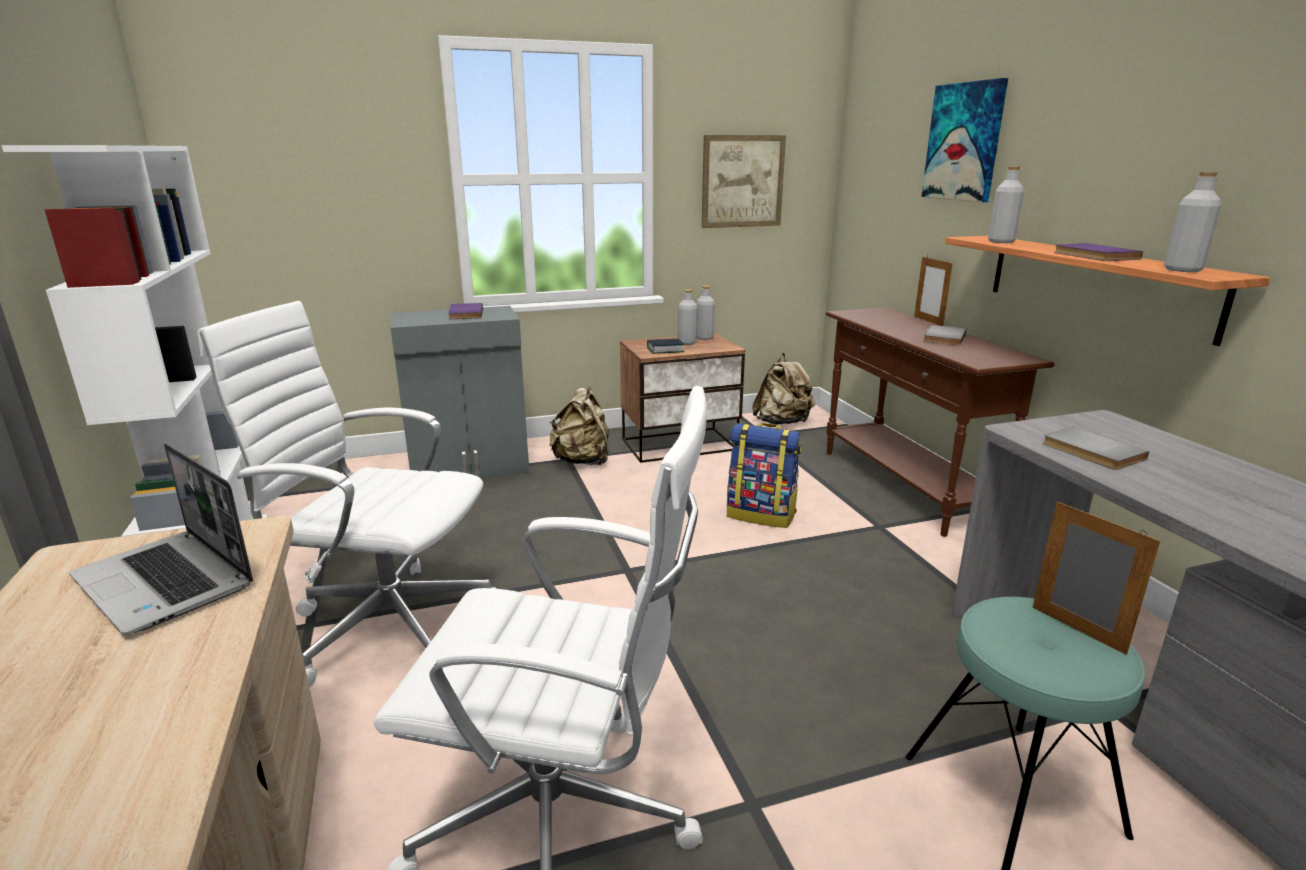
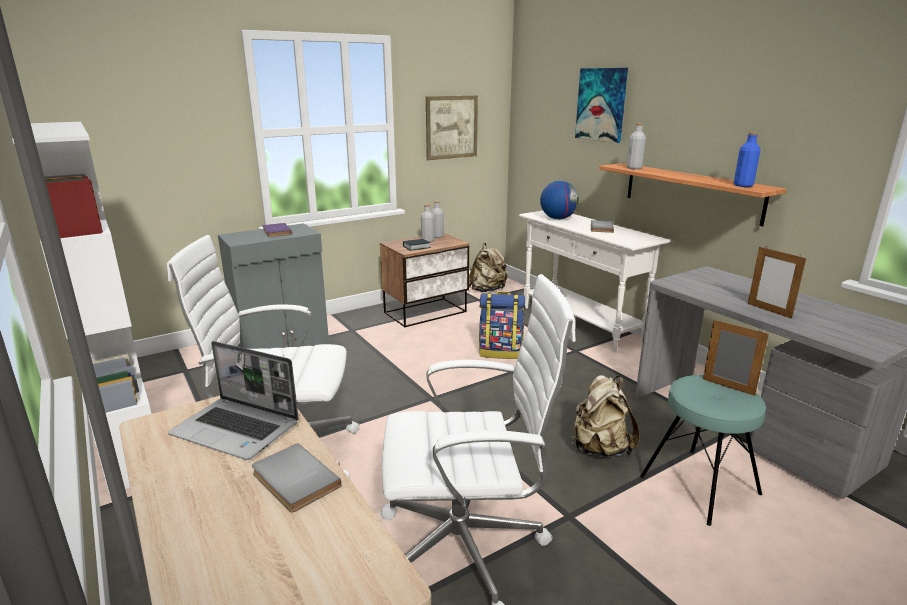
camera: 15 degrees left, 0 degrees up
beige backpack [550,387,609,466] -> beige backpack moved to [572,375,640,457]
brown console table [826,307,1055,537] -> white console table [519,211,670,352]
picture frame [914,256,953,326] -> picture frame moved to [748,246,806,319]
grey book [1043,427,1149,470] -> grey book moved to [252,443,341,512]
purple book [1054,243,1143,261] -> none
grey bottle [1164,172,1221,272] -> blue bottle [734,132,761,187]
none -> globe [540,180,579,219]

